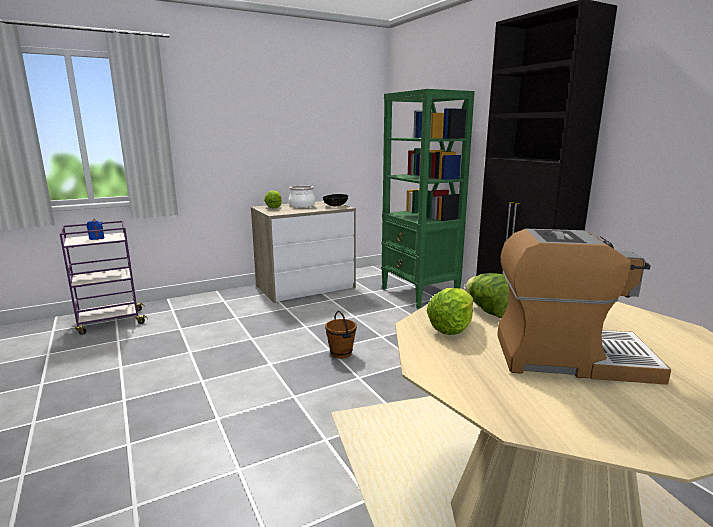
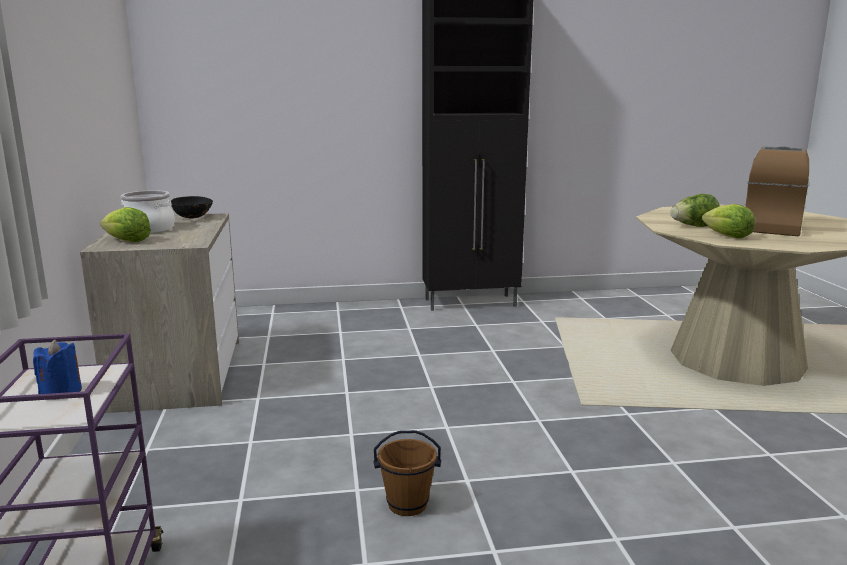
camera: 70 degrees left, 0 degrees up
brown bucket [325,311,357,359] -> brown bucket moved to [374,430,441,516]
green bookcase [381,89,475,309] -> none

